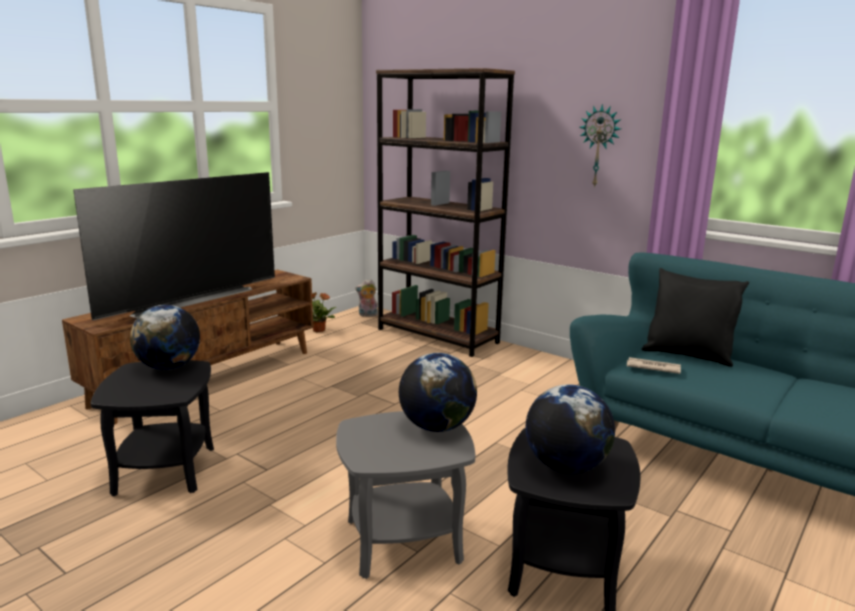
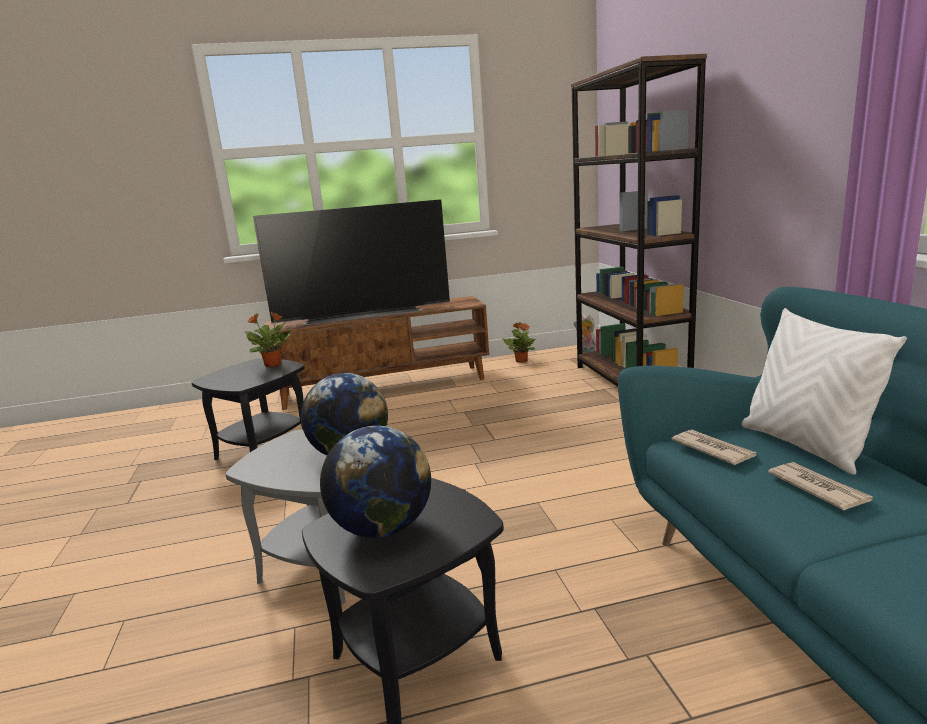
camera: 40 degrees right, 0 degrees up
globe [130,305,200,370] -> potted plant [244,312,291,367]
wall clock [580,104,621,188] -> none
black pillow [642,268,749,367] -> white pillow [741,308,907,475]
none -> newspaper [768,462,873,510]

